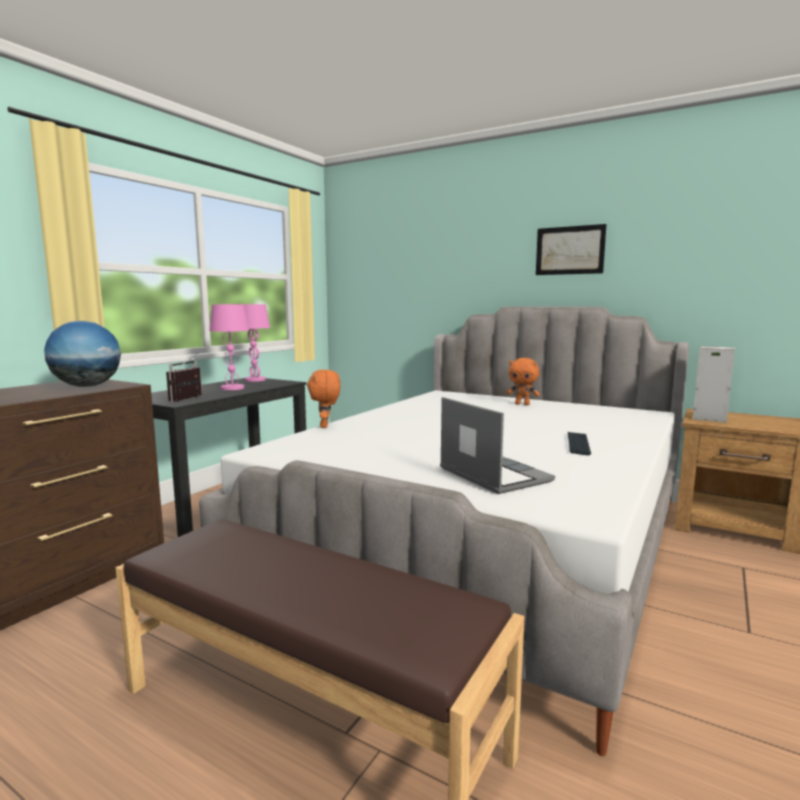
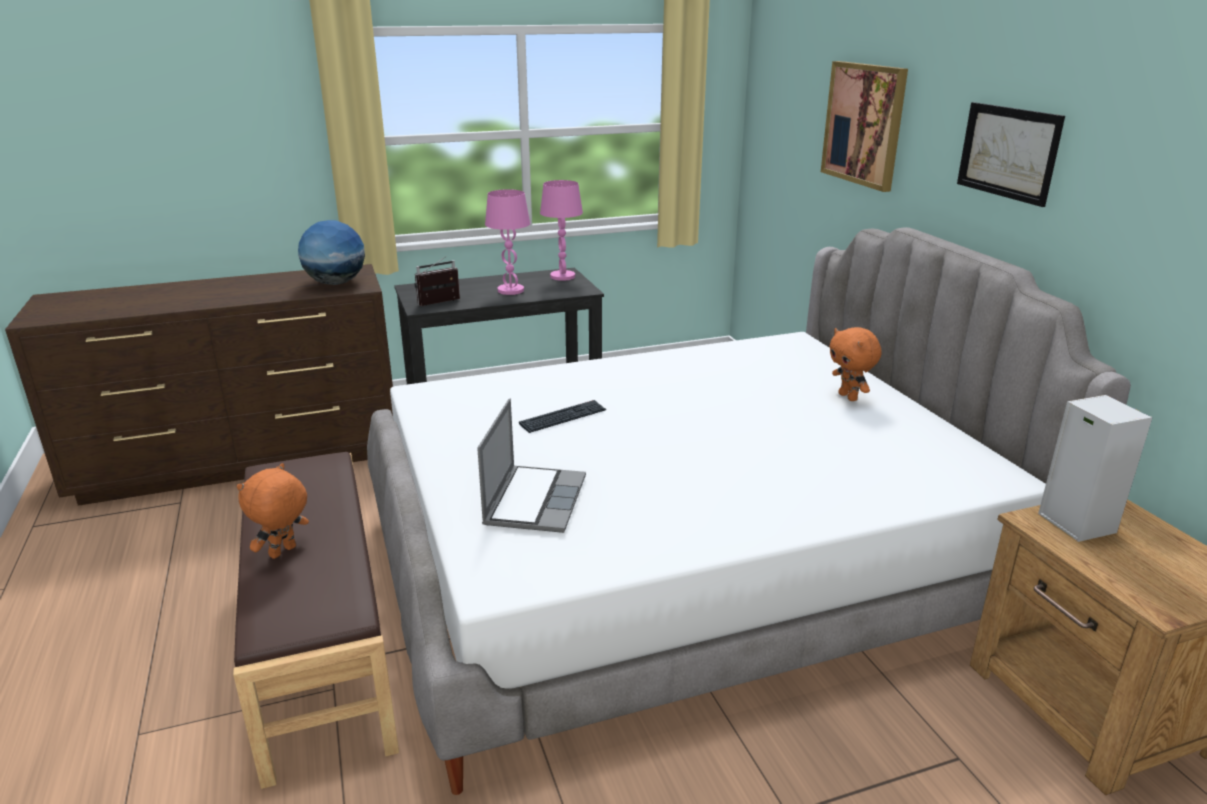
camera: 40 degrees right, 15 degrees up
orange plush toy [307,370,340,428] -> orange plush toy moved to [237,463,309,559]
keyboard [568,432,591,456] -> keyboard moved to [519,400,606,433]
none -> picture [821,61,908,192]

